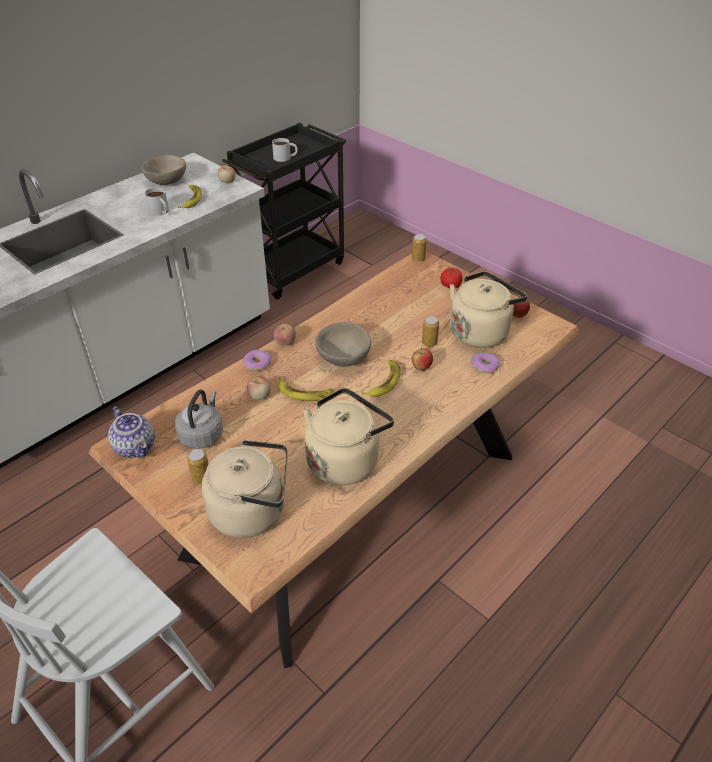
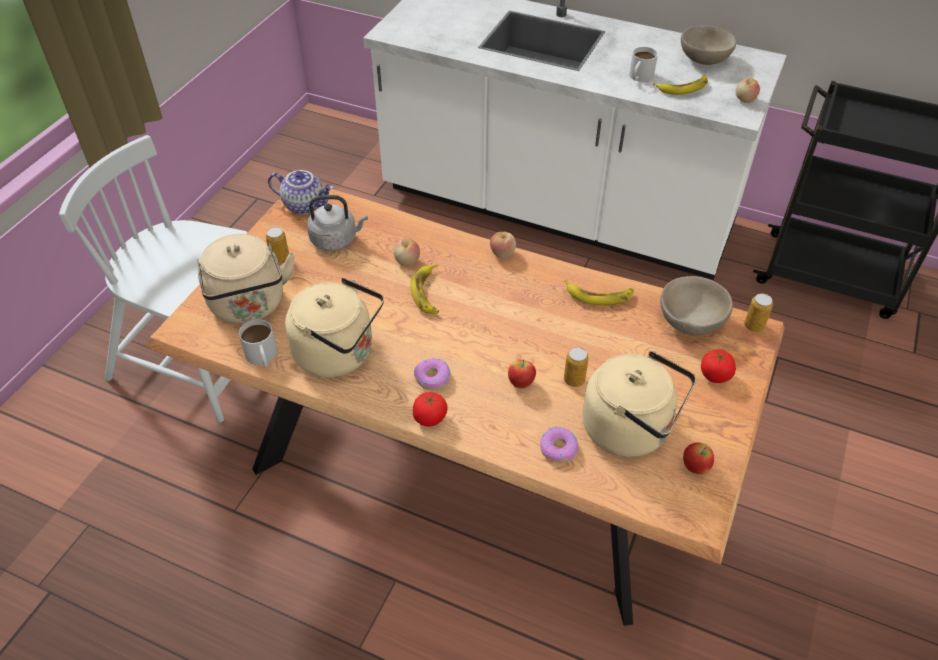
camera: 70 degrees right, 5 degrees up
teapot [108,406,155,458] -> teapot turned 105 degrees counterclockwise [268,170,334,214]
donut [243,350,272,371] -> donut moved to [414,358,451,390]
white mug [272,138,297,162] -> white mug moved to [239,319,277,368]
beige bowl [315,322,371,367] -> beige bowl moved to [660,276,733,335]
banana [362,360,401,397] -> banana moved to [565,280,634,305]
none -> tomato [413,392,448,427]

